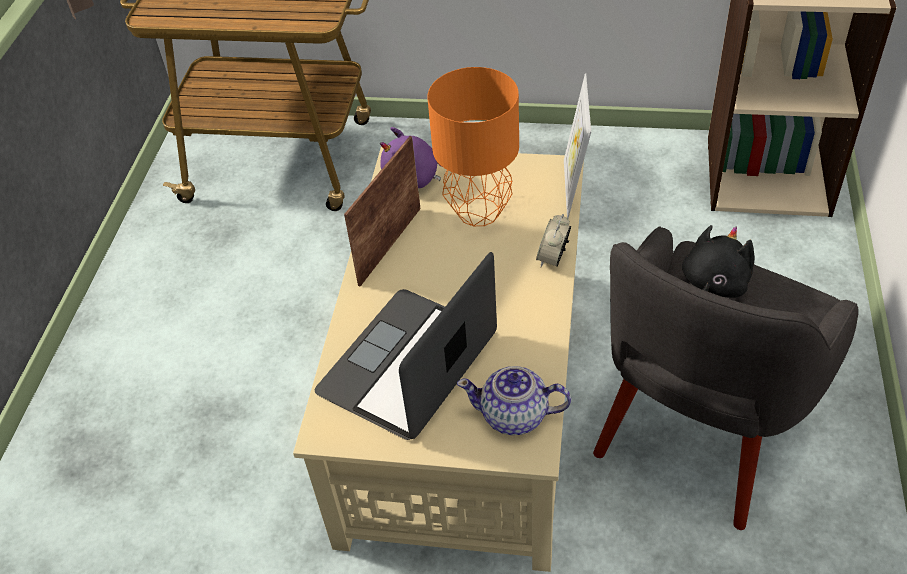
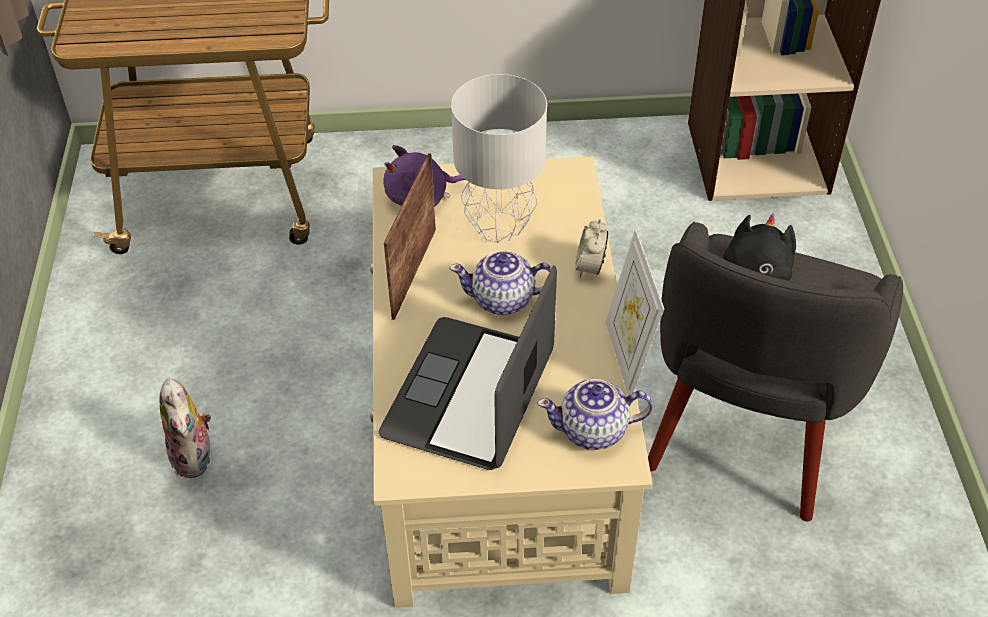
camera: 15 degrees left, 0 degrees up
orange table lamp [427,67,519,226] -> grey table lamp [451,74,547,243]
picture frame [564,73,591,218] -> picture frame moved to [606,230,664,396]
none -> plush toy [159,377,211,478]
none -> teapot [449,250,552,315]

